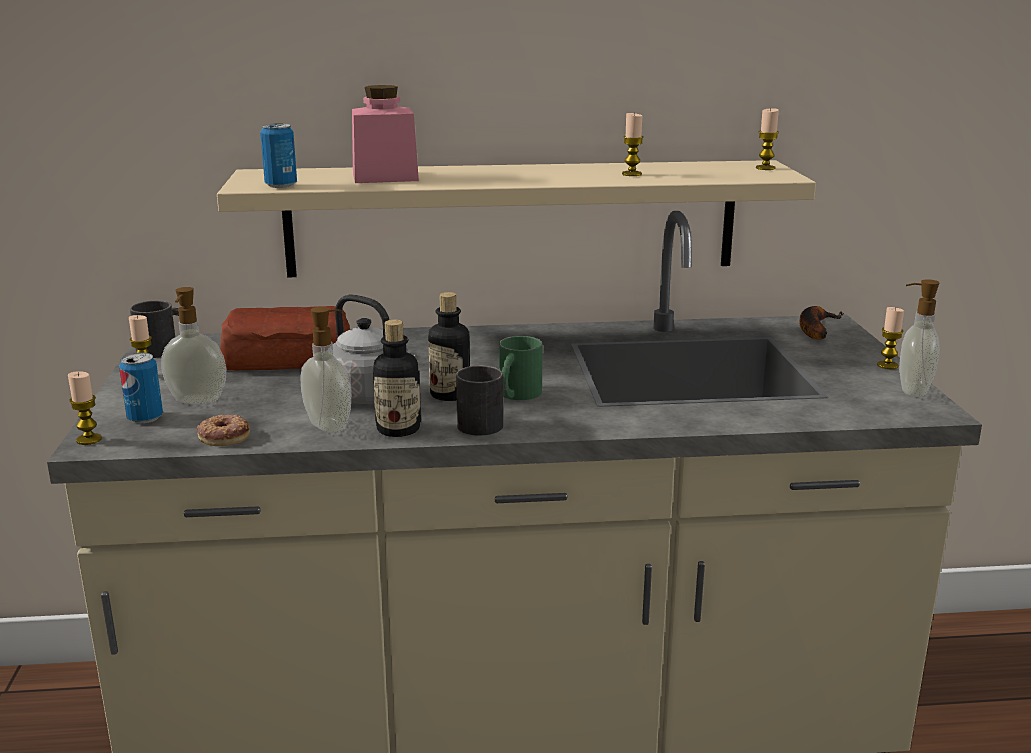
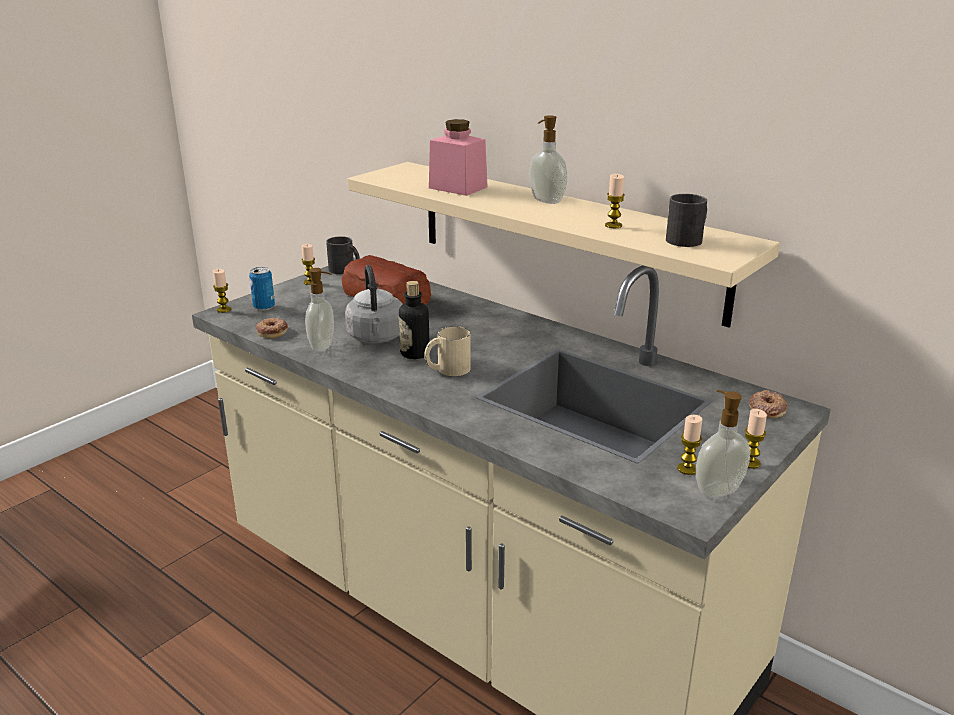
camera: 45 degrees right, 5 degrees up
soap dispenser [161,287,226,404] -> soap dispenser moved to [529,115,567,204]
can [260,123,297,188] -> none
bottle [373,320,421,437] -> none
black mug [456,365,503,436] -> black mug moved to [666,194,707,247]
green mug [499,336,543,400] -> beige mug [424,326,471,376]
candle [756,108,779,170] -> candle moved to [677,415,703,475]
banana [799,306,844,339] -> donut [749,390,788,418]

